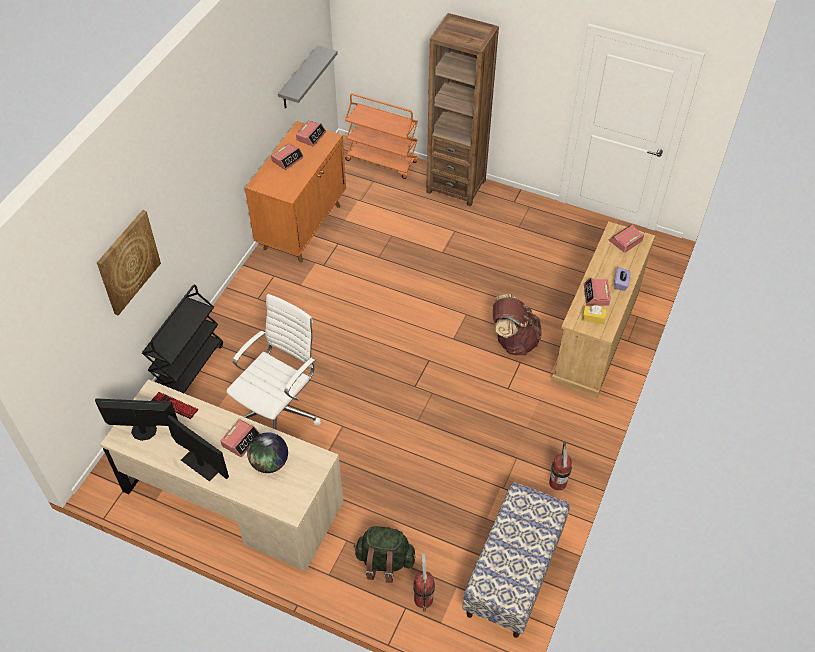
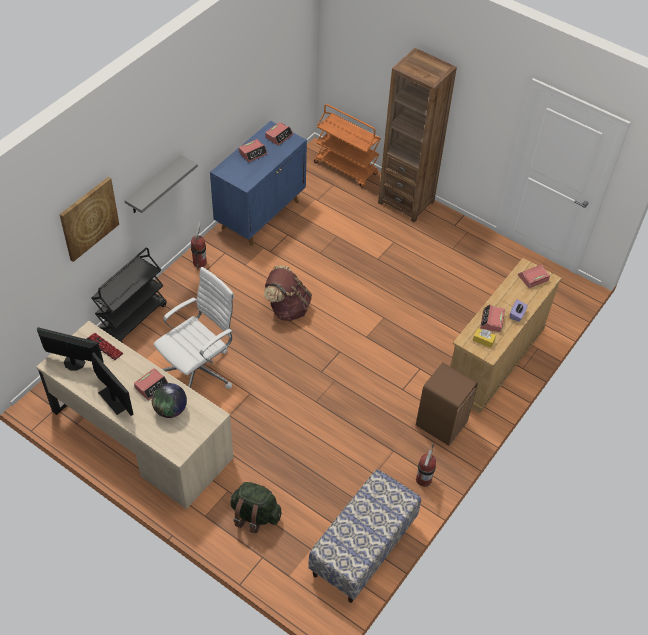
camera: 10 degrees right, 0 degrees up
orange cabinet [245,121,346,263] -> blue cabinet [210,121,307,246]
grey shelf [278,45,338,109] -> grey shelf moved to [125,155,198,213]
fire extinguisher [413,553,435,612] -> fire extinguisher moved to [191,221,207,269]
brown backpack [493,294,542,355] -> brown backpack moved to [264,266,312,321]
none -> brown trash can [416,363,478,446]

